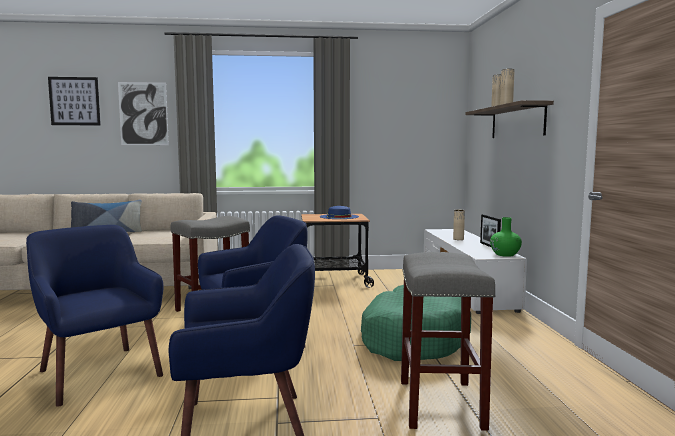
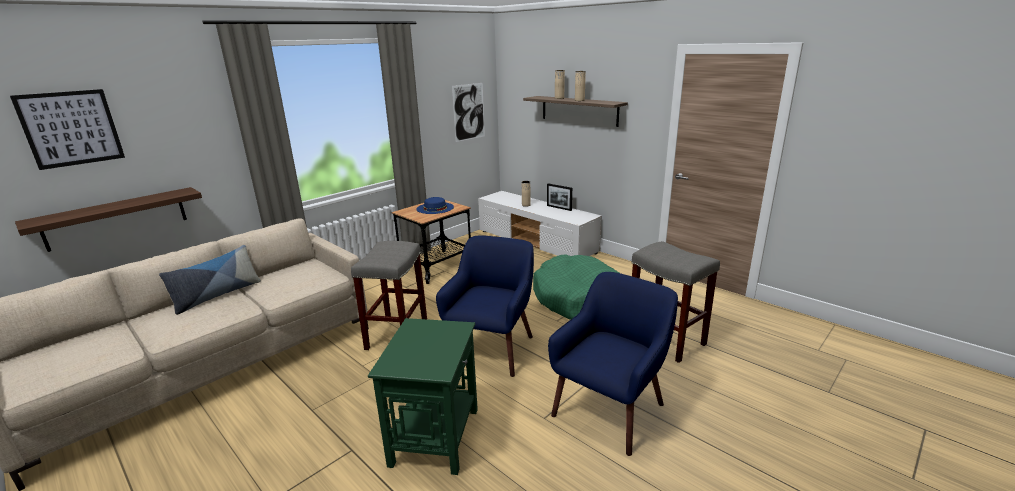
camera: 40 degrees left, 15 degrees up
blue armchair [26,225,163,407] -> green side table [368,318,478,475]
picture [118,82,169,145] -> picture moved to [452,83,485,142]
green vase [490,217,522,257] -> none
none -> shelf [15,187,202,252]

